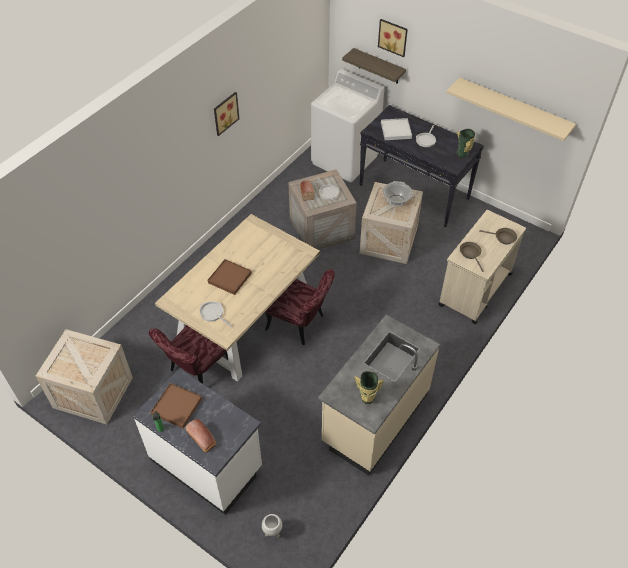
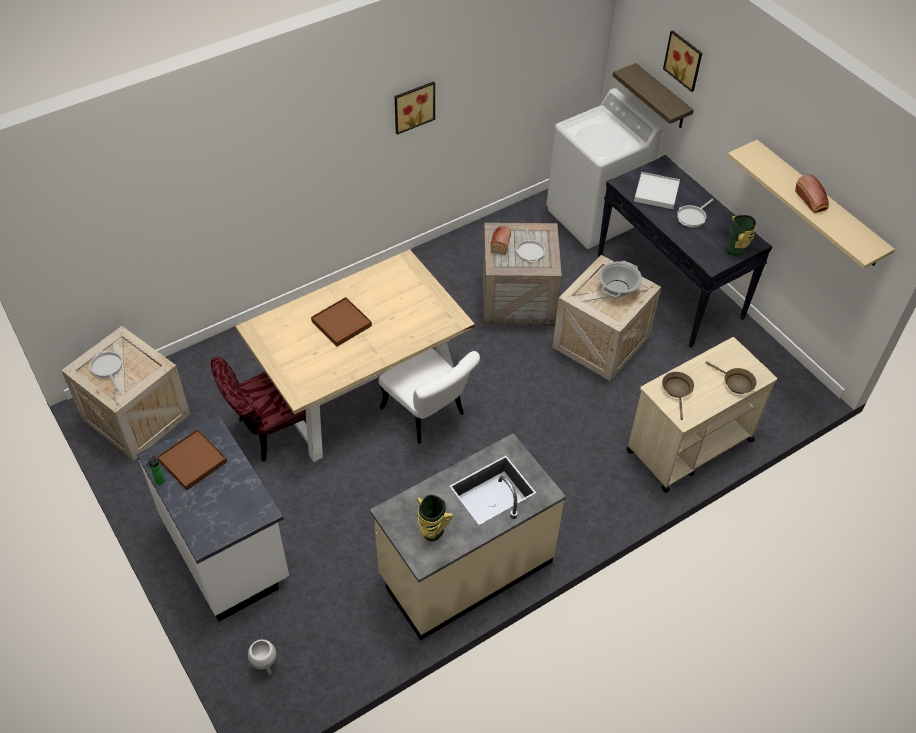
camera: 20 degrees right, 0 degrees up
bread [186,419,216,453] -> bread moved to [795,174,829,213]
frying pan [200,301,232,327] -> frying pan moved to [89,350,122,392]
red chair [265,269,335,345] -> white chair [379,348,480,443]

